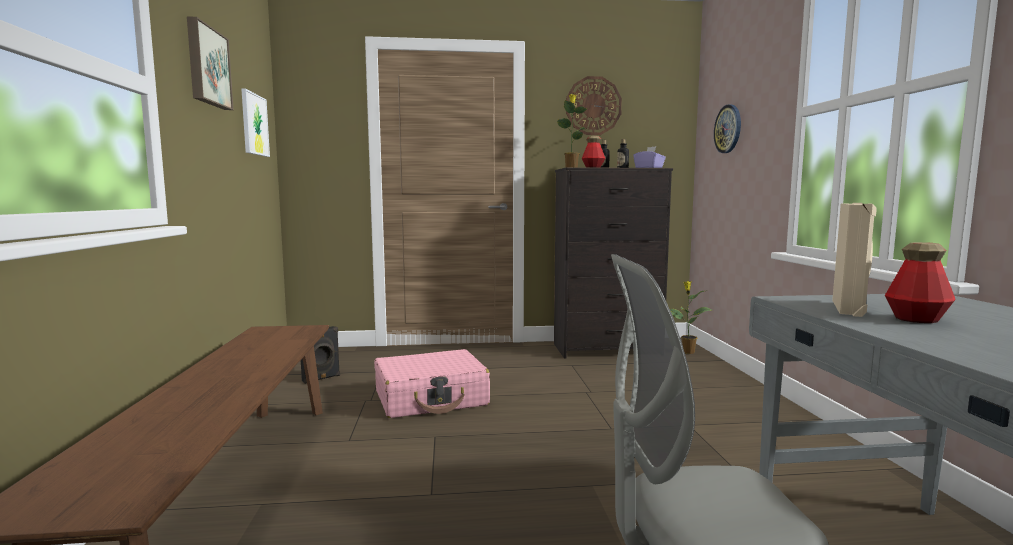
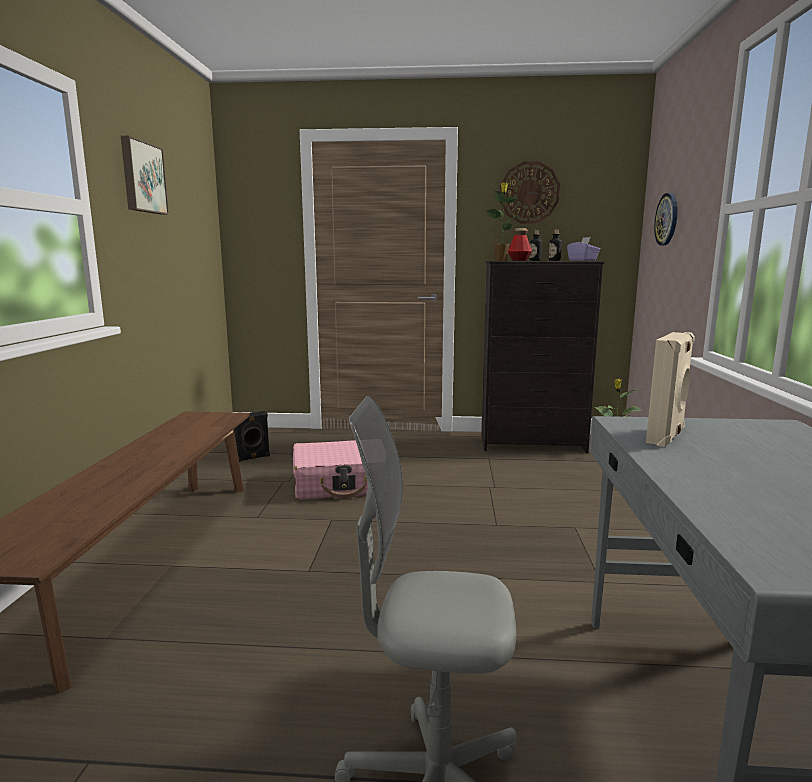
camera: 10 degrees right, 5 degrees up
picture [241,89,270,157] -> none
bottle [885,242,956,323] -> none

